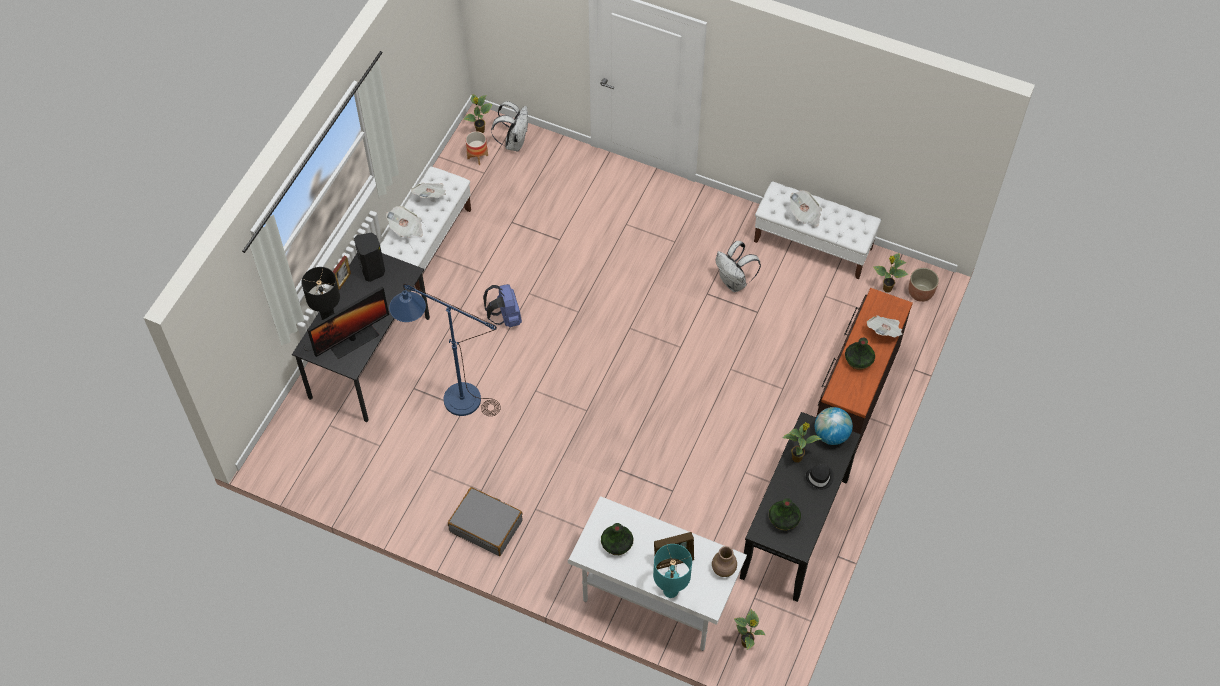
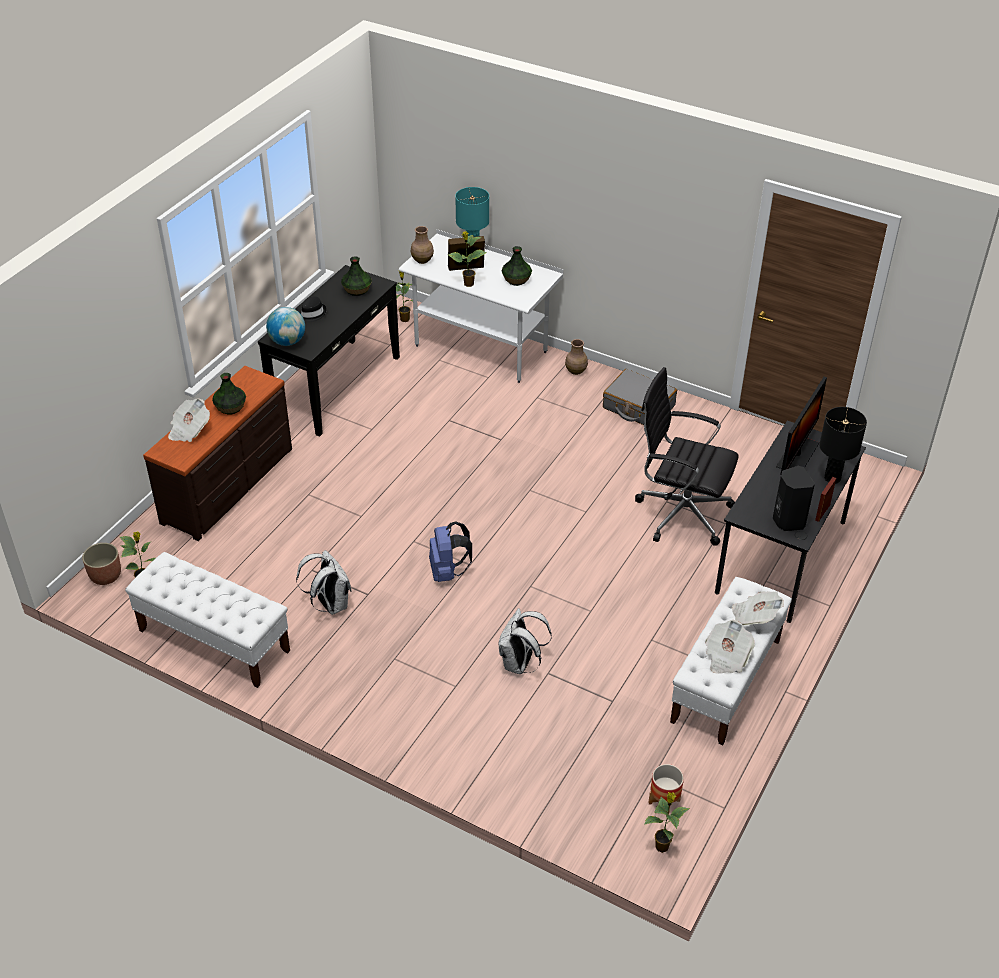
camera: 175 degrees left, 15 degrees down
monitor [307,287,389,359] -> monitor turned 150 degrees clockwise [776,377,827,475]
blue floor lamp [389,284,501,416] -> black office chair [635,367,739,546]
blue backpack [483,284,522,327] -> blue backpack moved to [429,522,472,582]
white backpack [491,101,528,151] -> white backpack moved to [499,608,552,674]
potted plant [782,422,821,462] -> potted plant moved to [447,231,487,287]
newspaper [790,190,822,226] -> none
none -> brown vase [565,339,588,375]

